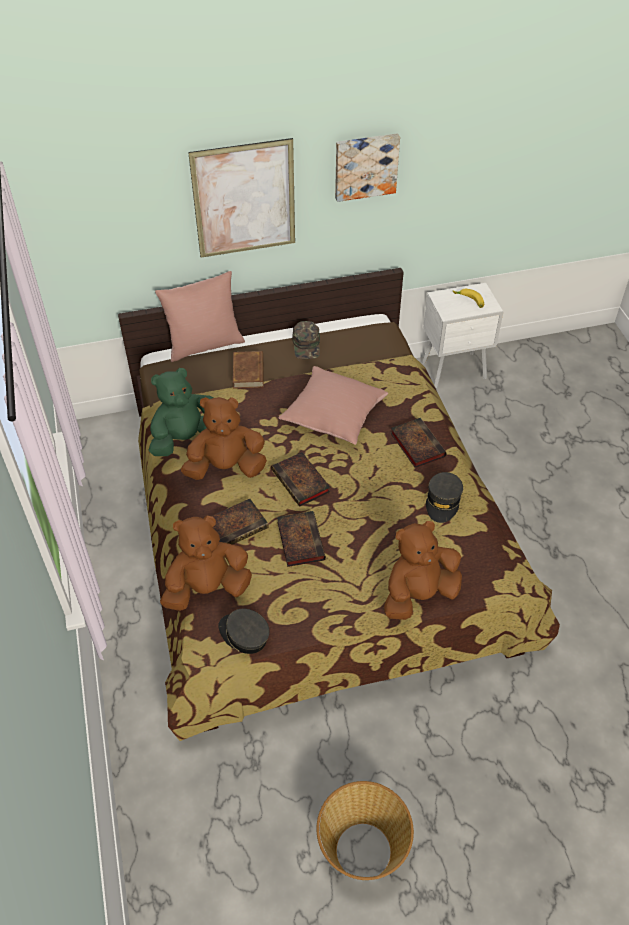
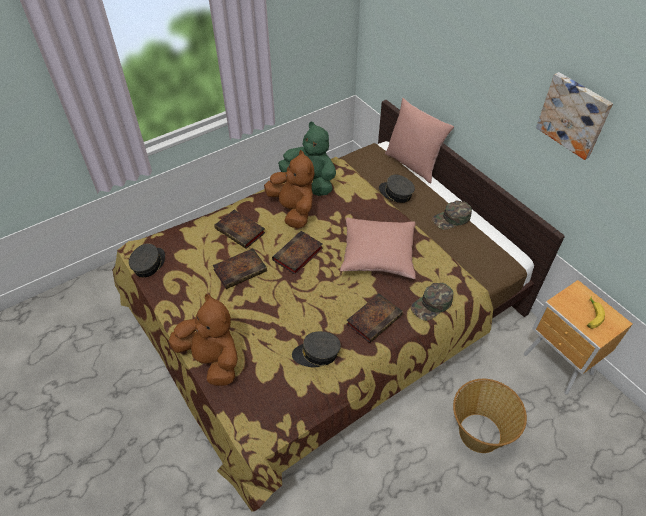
camera: 70 degrees right, 0 degrees up
brown plush toy [160,515,252,611] -> none
picture [188,138,295,258] -> none
brown book [233,351,264,389] -> grey cap [379,175,415,203]
basket [316,781,414,880] -> basket moved to [453,379,527,453]
white nightstand [422,283,503,388] -> brown nightstand [524,280,633,395]
none -> green cap [411,283,453,321]

